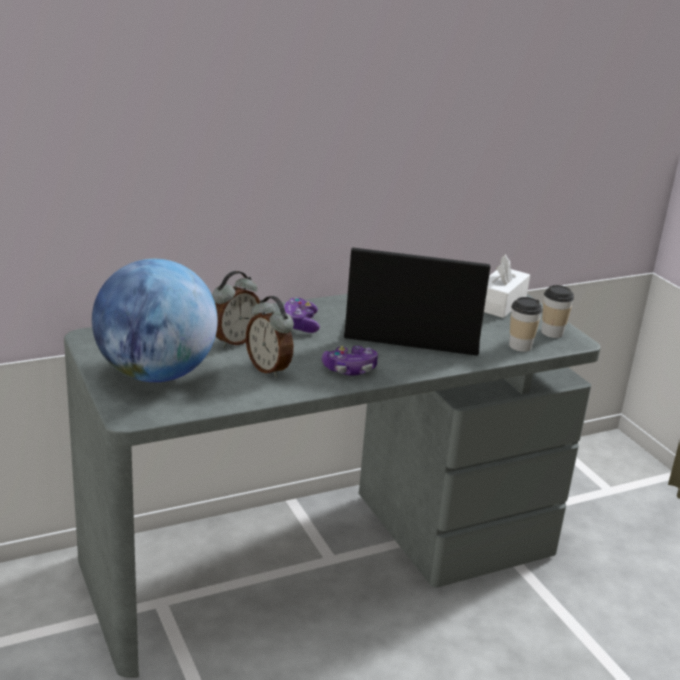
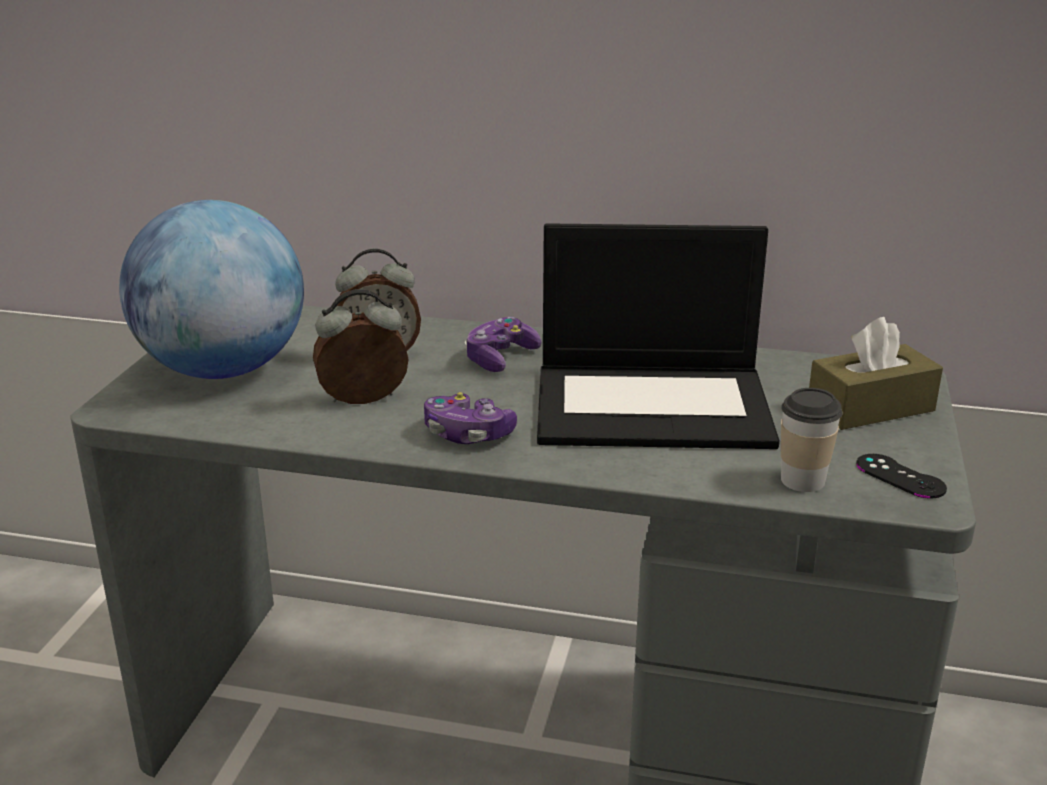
camera: 40 degrees right, 0 degrees up
alarm clock [246,296,294,378] -> alarm clock turned 75 degrees clockwise [313,289,409,404]
laptop [344,248,490,356] -> laptop turned 135 degrees clockwise [537,223,780,449]
white tissue box [484,254,530,318] -> brown tissue box [809,317,943,430]
cup [541,285,574,338] -> black game controller [856,454,947,499]

